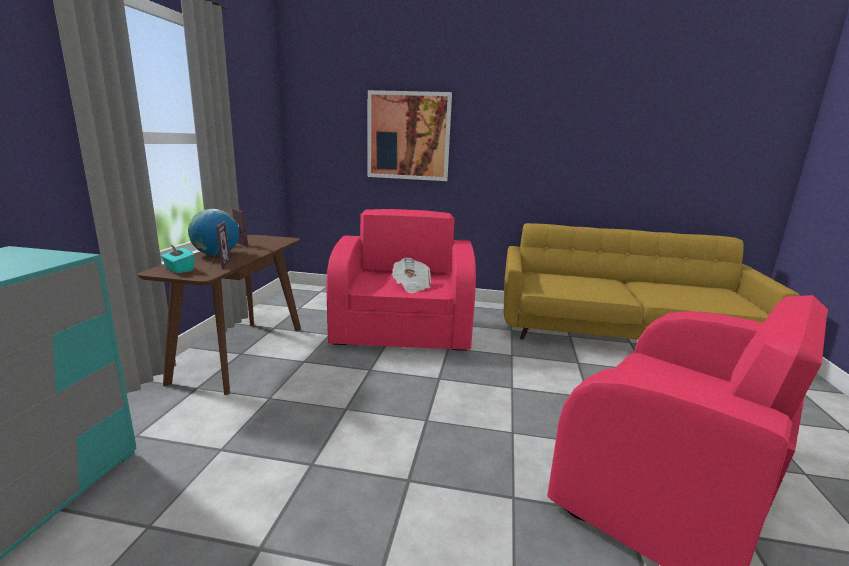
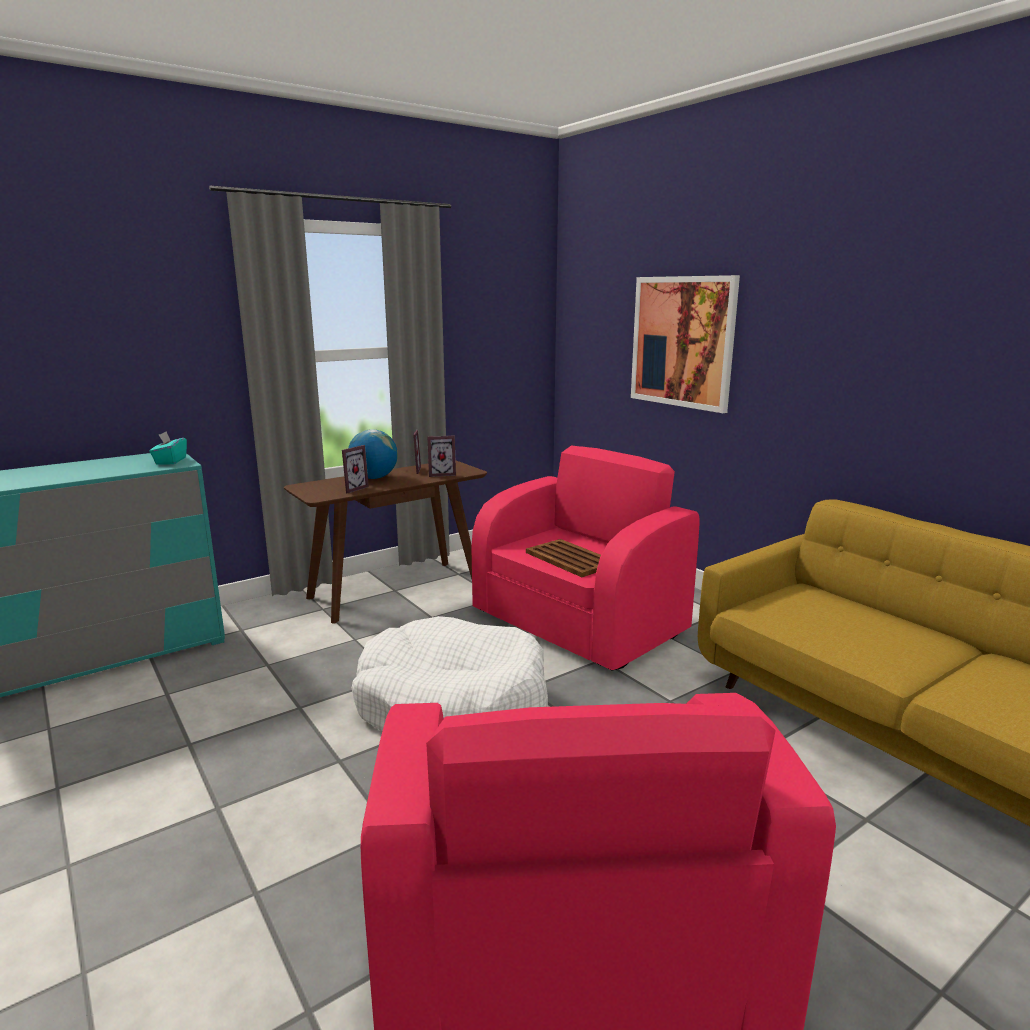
camera: 45 degrees right, 0 degrees up
turquoise tissue box [161,244,195,273] -> turquoise tissue box moved to [149,432,187,465]
newspaper [392,258,431,293] -> brown tray [526,539,601,577]
none -> white dog bed [352,616,548,731]
none -> picture frame [427,435,456,477]

